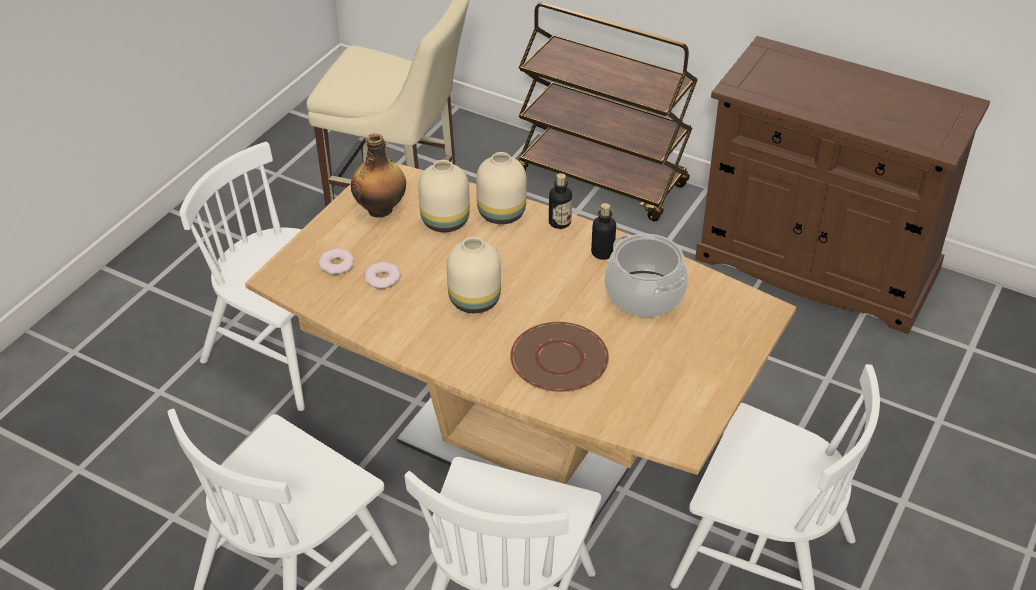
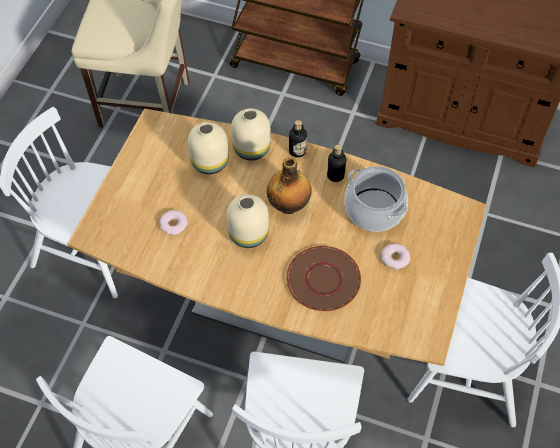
camera: 10 degrees left, 15 degrees up
donut [318,248,354,275] -> donut moved to [381,243,410,270]
bottle [351,133,406,218] -> bottle moved to [267,157,312,214]

